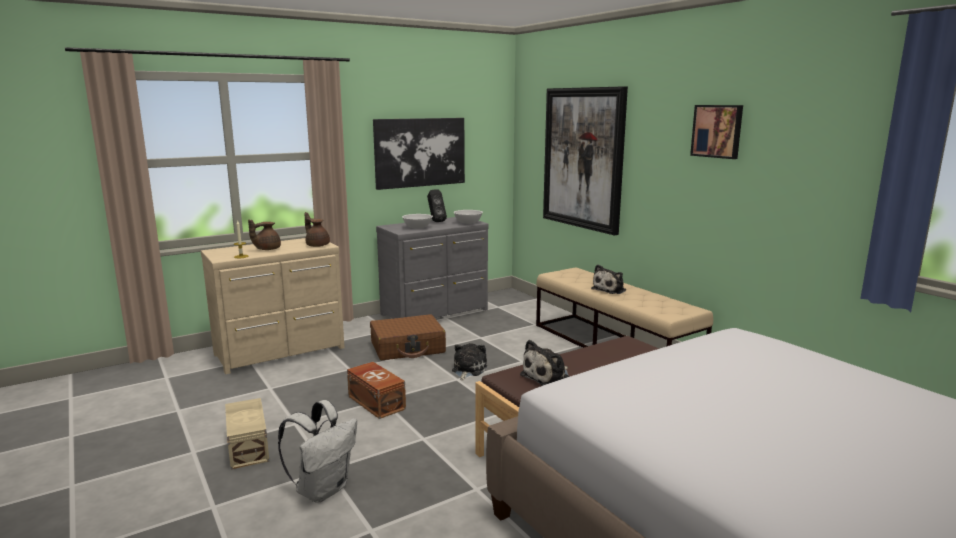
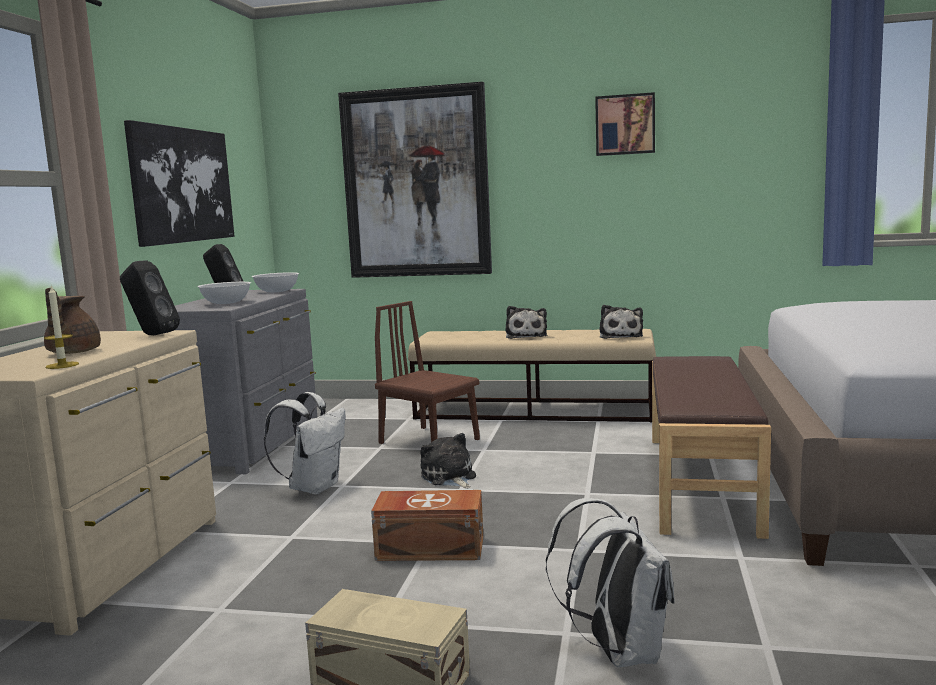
camera: 45 degrees left, 5 degrees down
brown teapot [305,212,330,247] -> black speaker [120,260,180,335]
brown suitcase [370,314,446,360] -> white backpack [264,392,345,495]
plush toy [520,340,570,386] -> plush toy moved to [599,305,643,339]
none -> brown chair [375,301,480,444]

